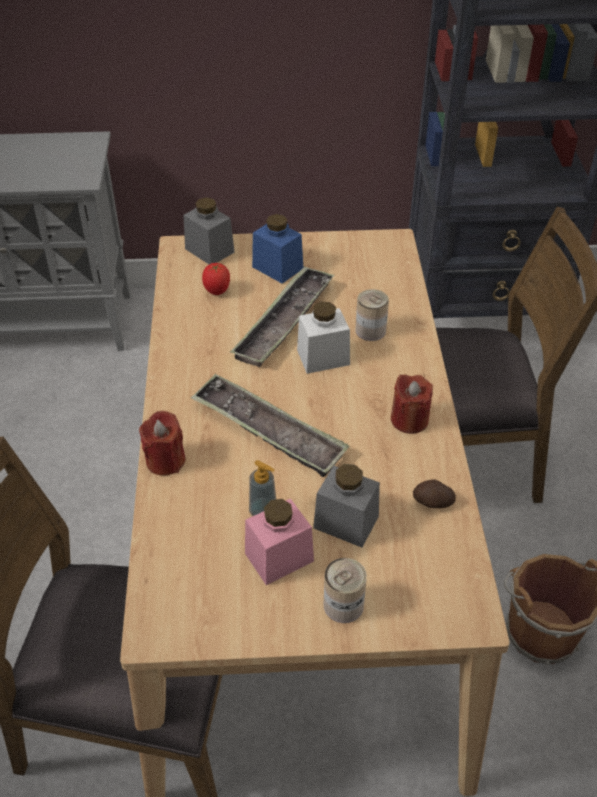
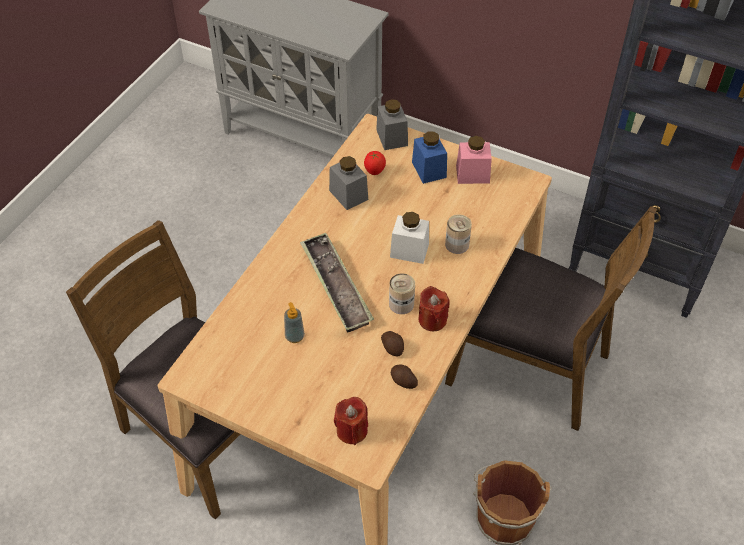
camera: 30 degrees right, 5 degrees up
red candle [139,411,186,476] -> red candle moved to [334,397,368,445]
tray [230,266,334,367] -> none
pink jar [245,498,314,585] -> pink jar moved to [456,136,492,184]
grey jar [313,464,380,547] -> grey jar moved to [329,156,368,210]
can [324,558,367,623] -> can moved to [389,273,415,314]
none -> potato [381,331,404,356]

